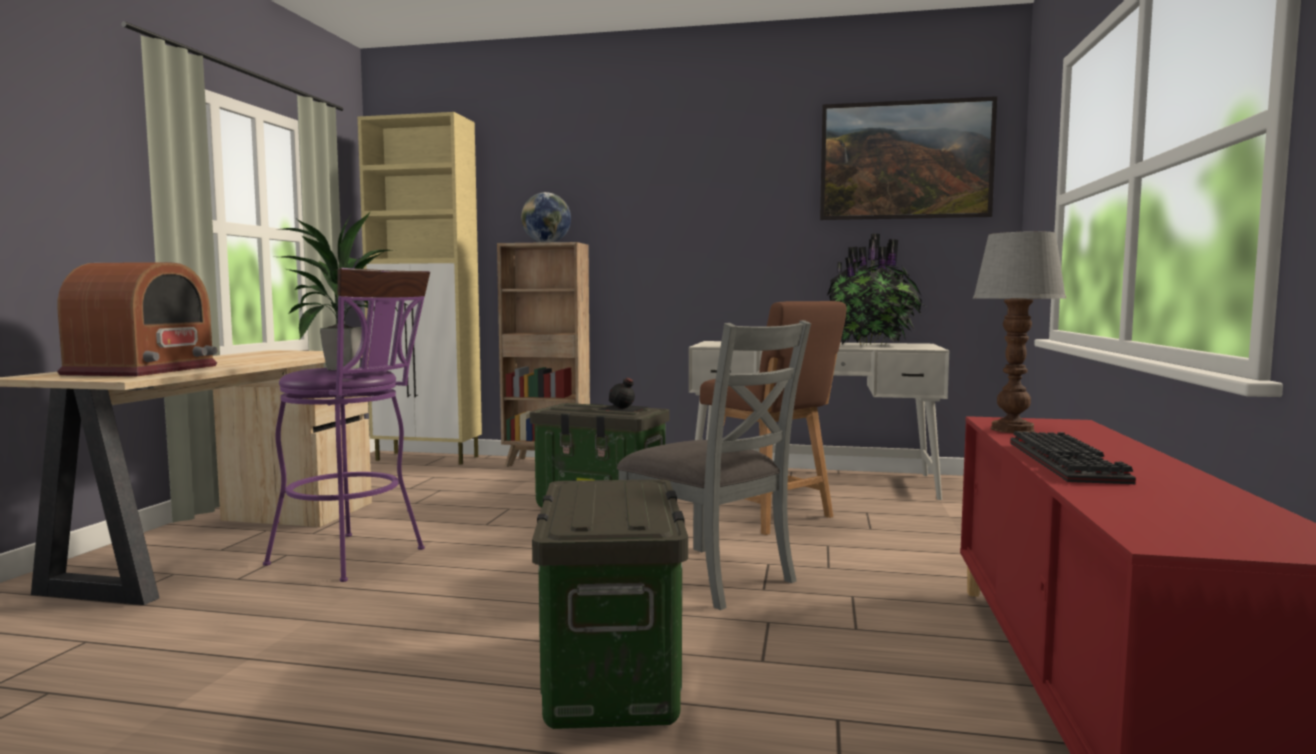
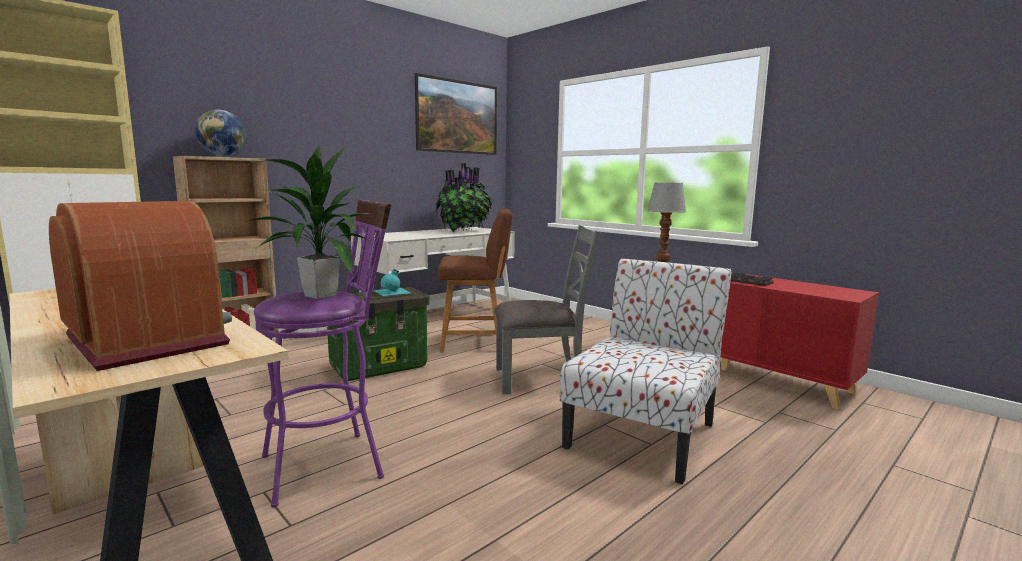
camera: 55 degrees left, 5 degrees up
storage box [532,479,688,729] -> chair [560,259,731,484]
black bottle [597,378,648,412] -> turquoise bottle [374,269,410,296]

